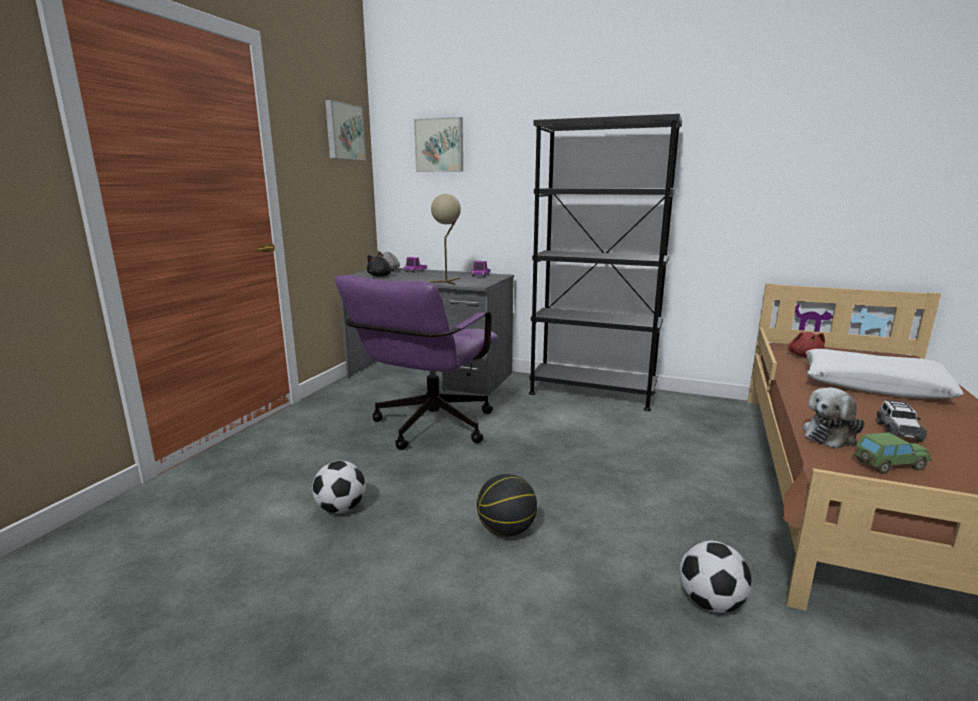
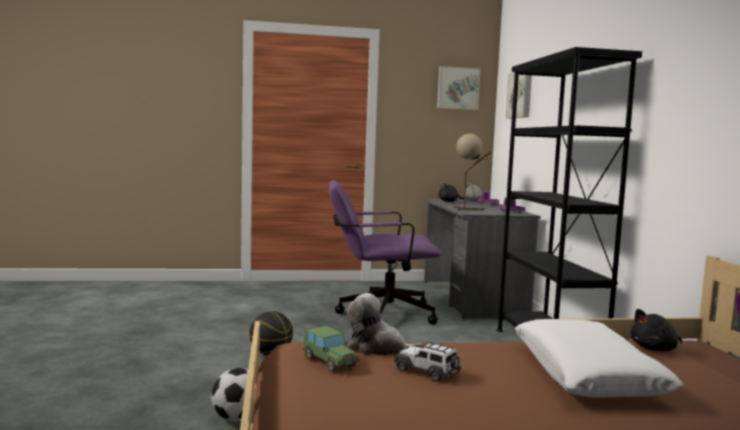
camera: 60 degrees right, 10 degrees down
football [312,461,366,514] -> none
red plush toy [788,332,825,357] -> black plush toy [630,309,682,351]
toy car [877,400,927,442] -> toy car turned 45 degrees clockwise [394,342,461,382]

